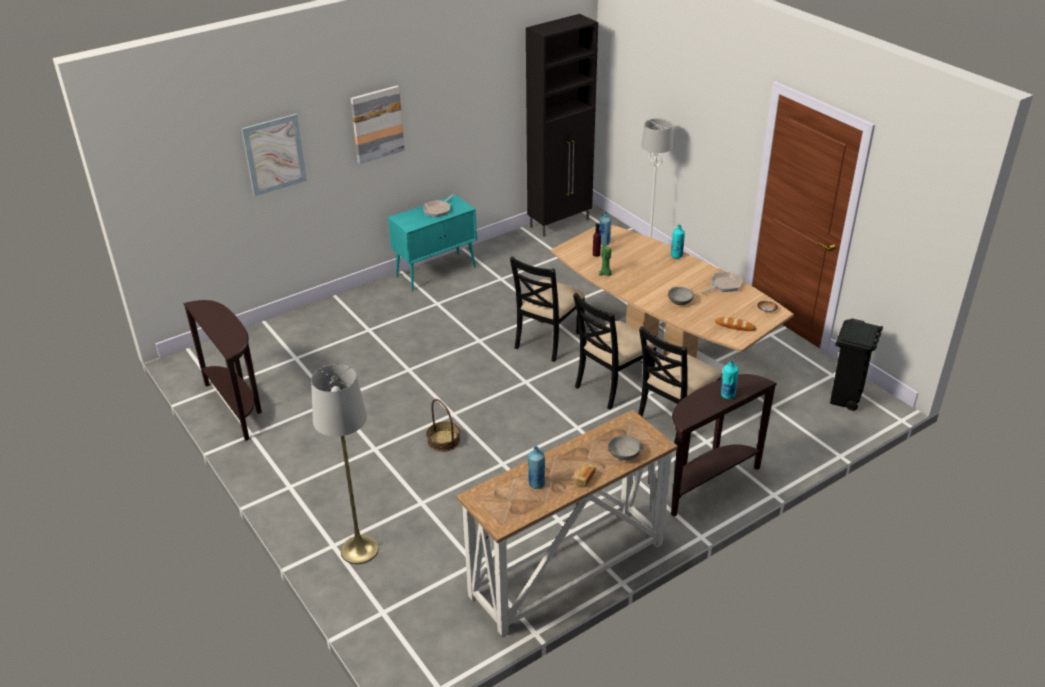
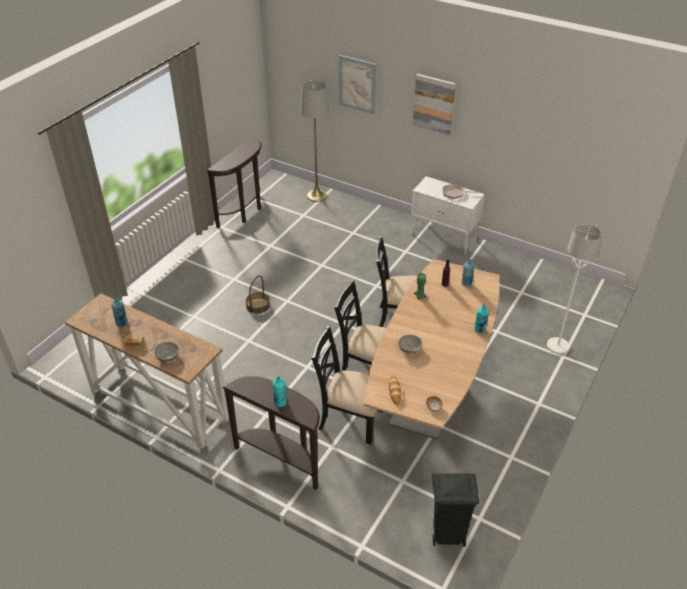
camera: 65 degrees right, 5 degrees up
grey floor lamp [311,364,379,564] -> grey floor lamp moved to [300,80,329,202]
turquoise cabinet [388,195,477,291] -> white cabinet [411,176,485,254]
black cabinet [526,14,598,237] -> none
frying pan [701,272,743,294] -> none

